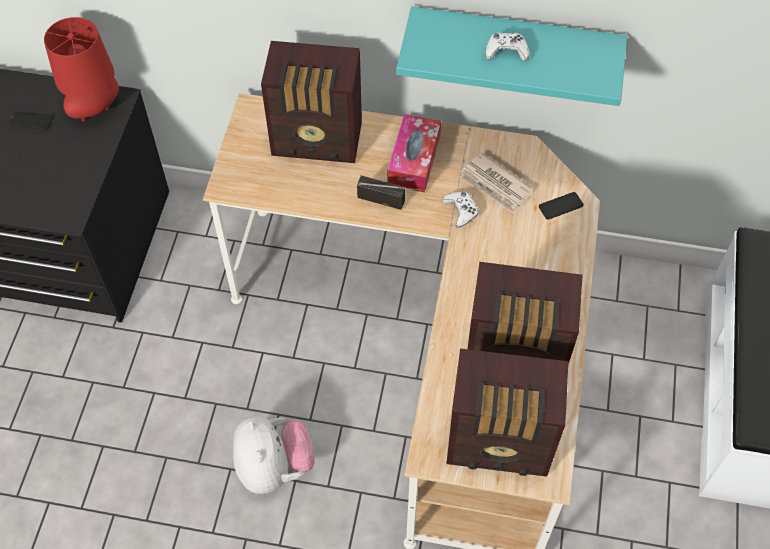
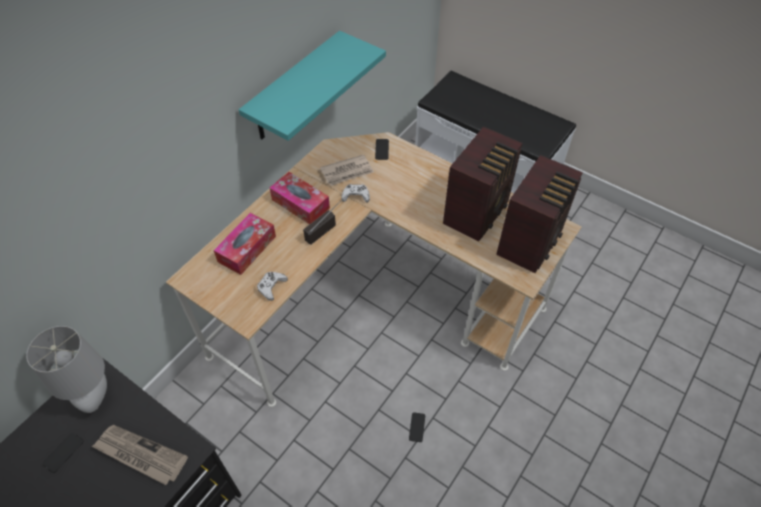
camera: 65 degrees left, 5 degrees down
red table lamp [44,17,119,121] -> grey table lamp [26,326,107,413]
plush toy [233,416,315,494] -> phone [409,412,425,442]
radio [261,41,362,163] -> tissue box [213,213,276,275]
white game controller [485,32,529,61] -> white game controller moved to [257,272,288,301]
none -> newspaper [91,425,188,485]

